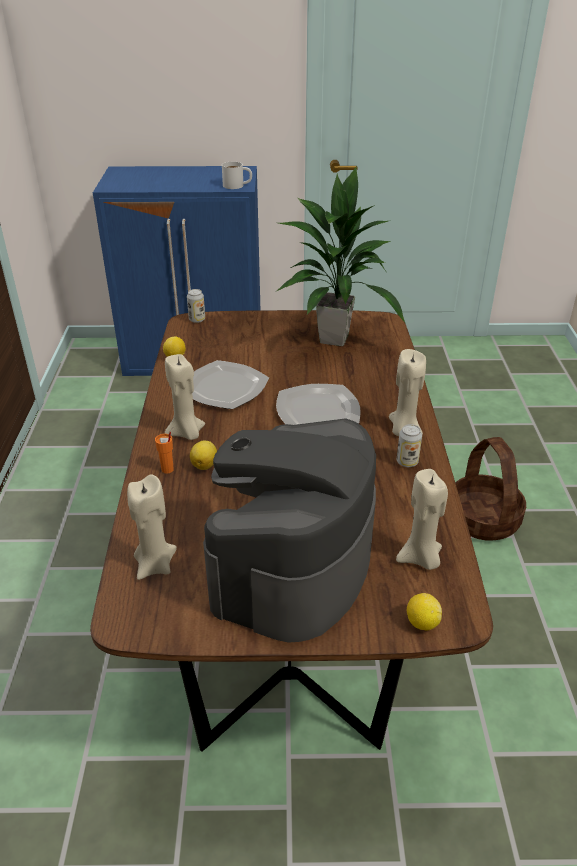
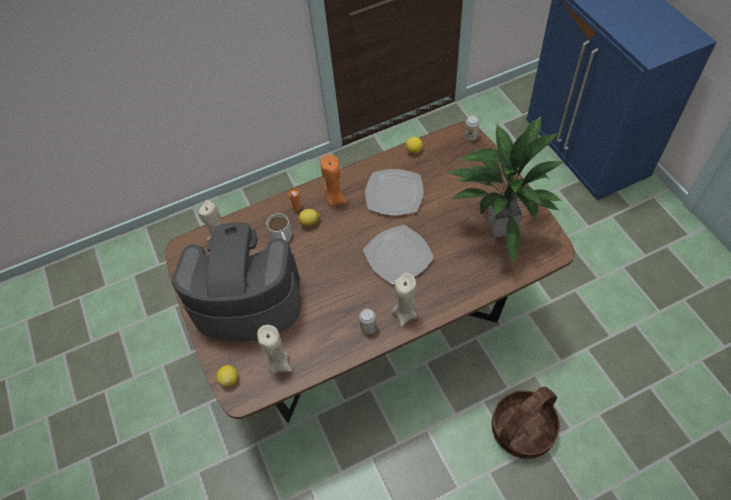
camera: 70 degrees right, 20 degrees up
beige candle [165,354,205,440] -> orange candle [320,154,347,207]
white mug [222,162,252,189] -> white mug moved to [266,213,292,242]

